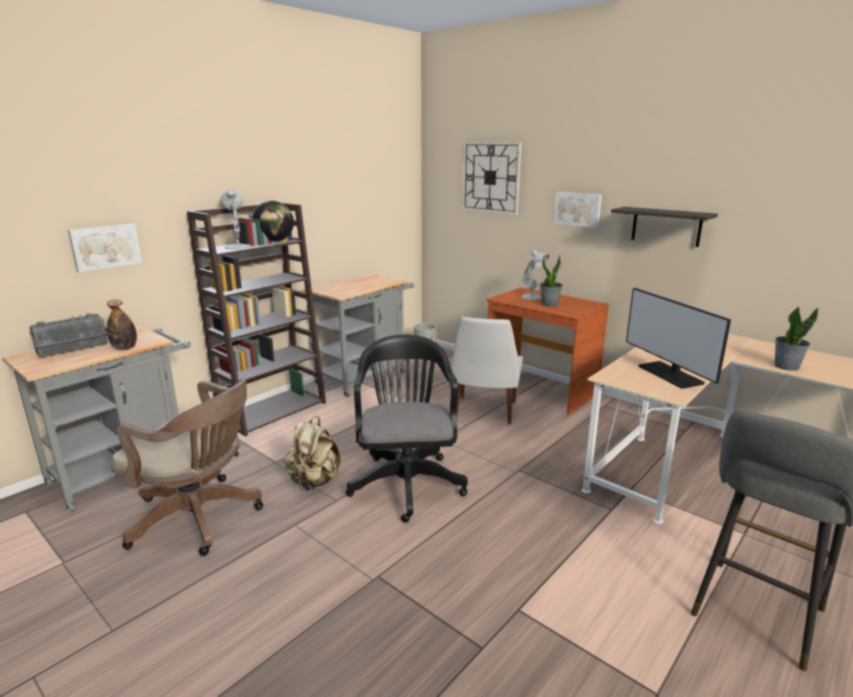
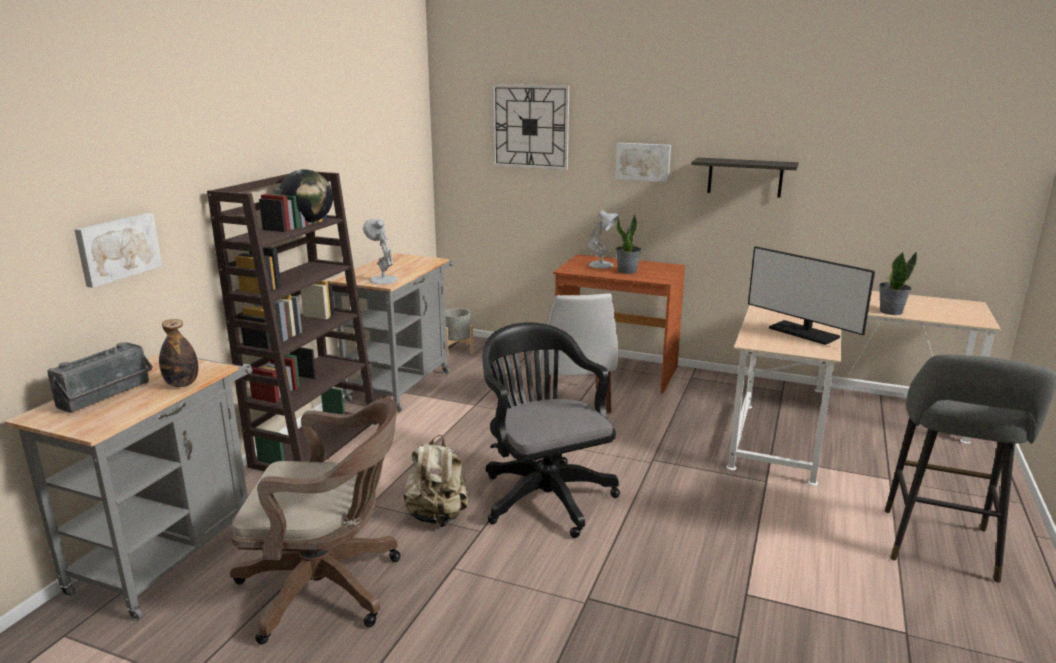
camera: 20 degrees left, 0 degrees up
white table lamp [221,189,251,250] -> white table lamp moved to [363,219,398,284]

